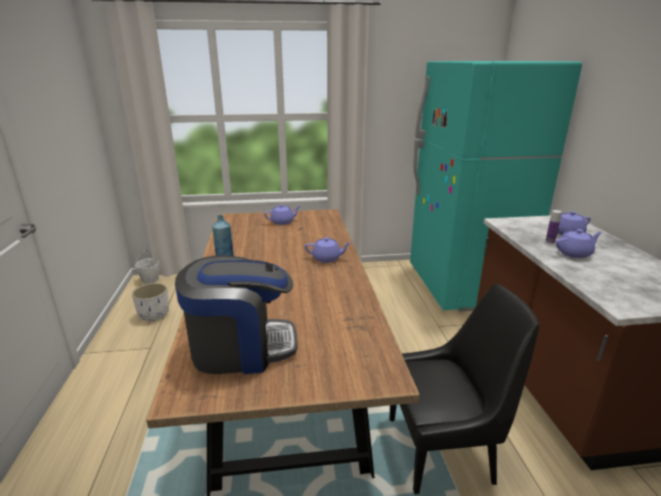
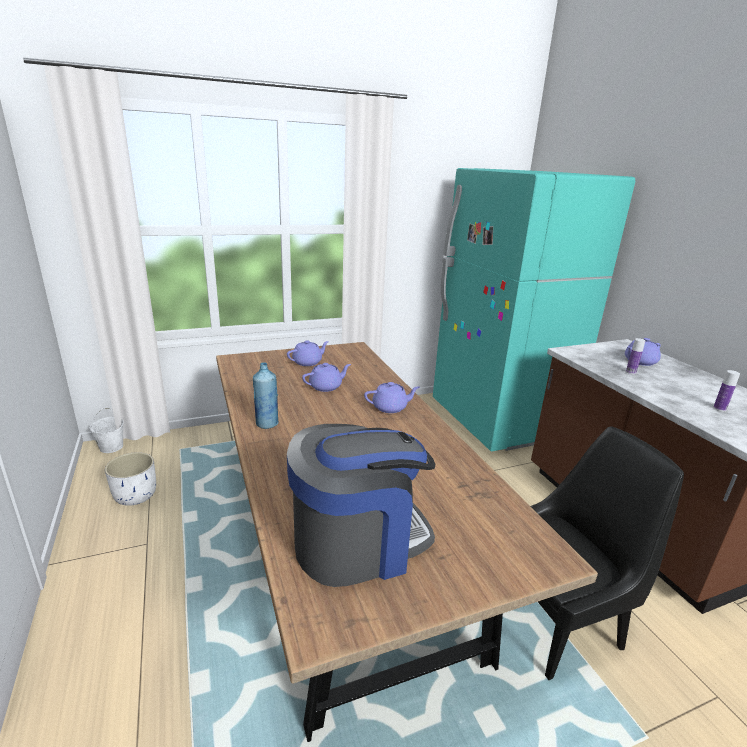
camera: 15 degrees left, 0 degrees up
purple teapot [556,229,602,258] -> purple teapot moved to [302,363,351,392]
none -> bottle [713,370,740,411]

